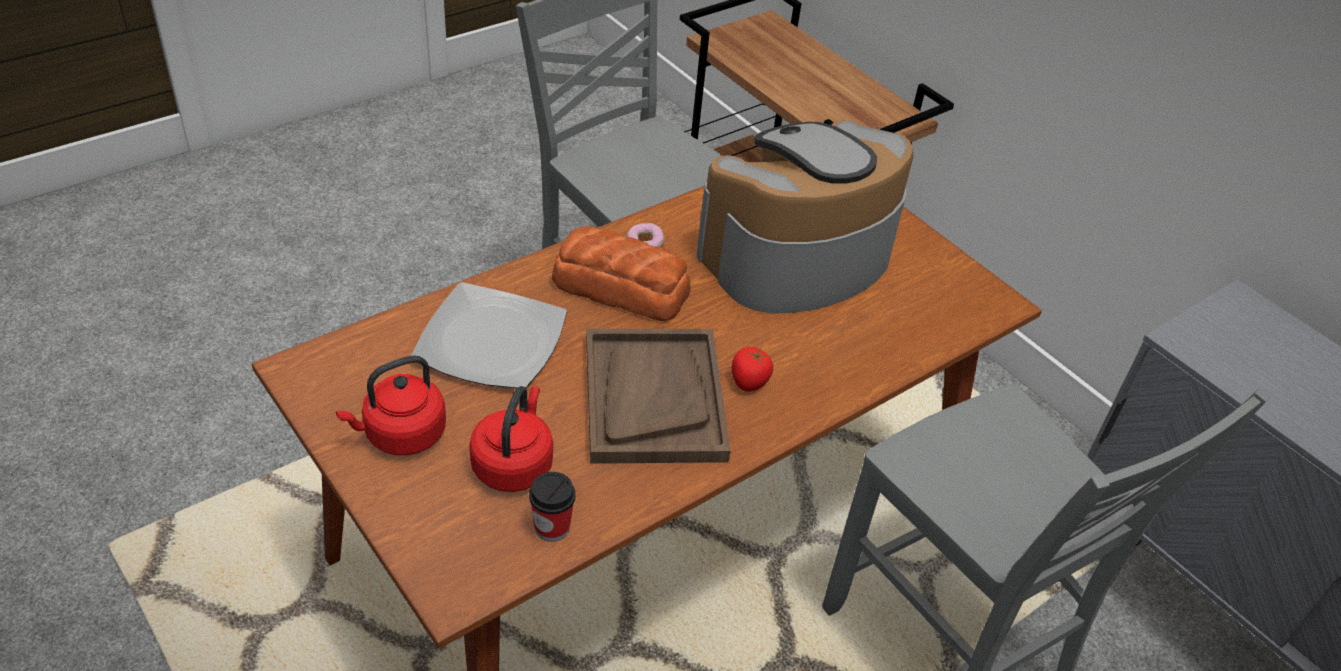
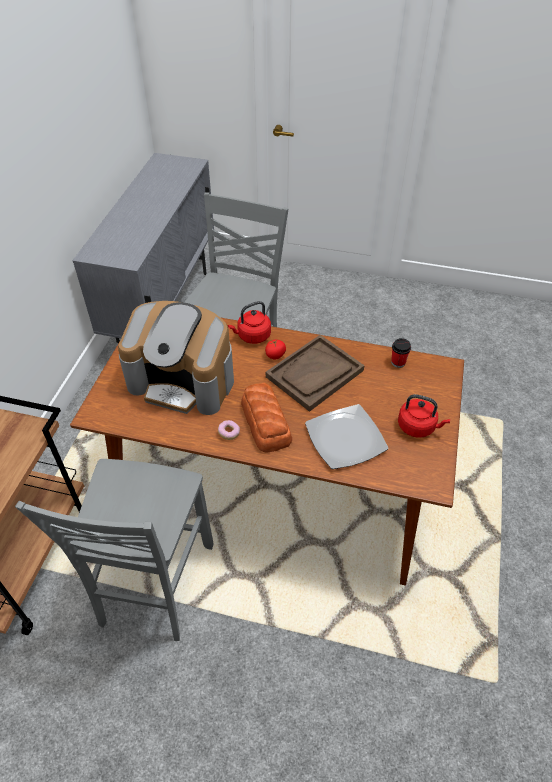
camera: 125 degrees left, 5 degrees up
red kettle [469,386,553,492] -> red kettle moved to [228,301,271,344]

